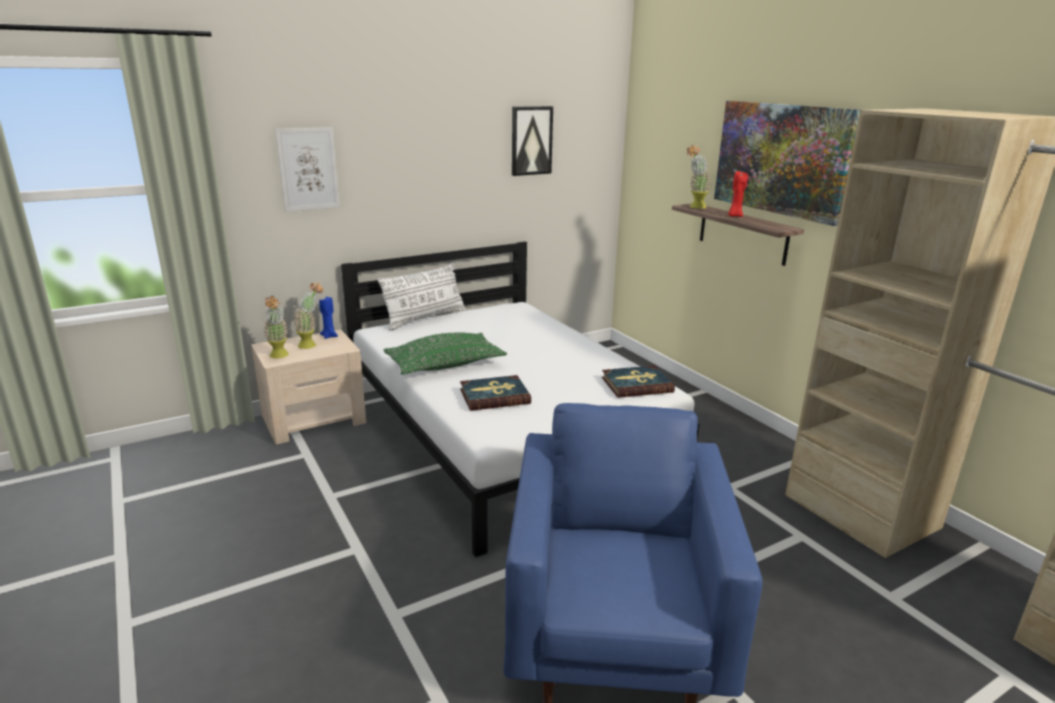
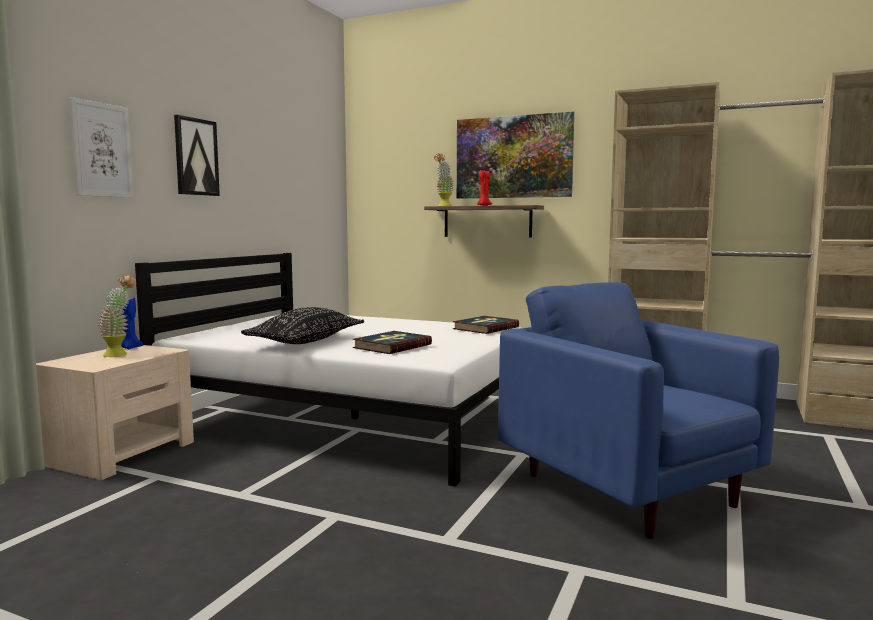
camera: 35 degrees left, 15 degrees down
potted plant [264,296,289,358] -> none
white pillow [378,262,466,331] -> none
green pillow [384,332,507,375] -> black pillow [241,307,364,344]
picture [512,106,553,176] -> picture moved to [174,115,220,196]

